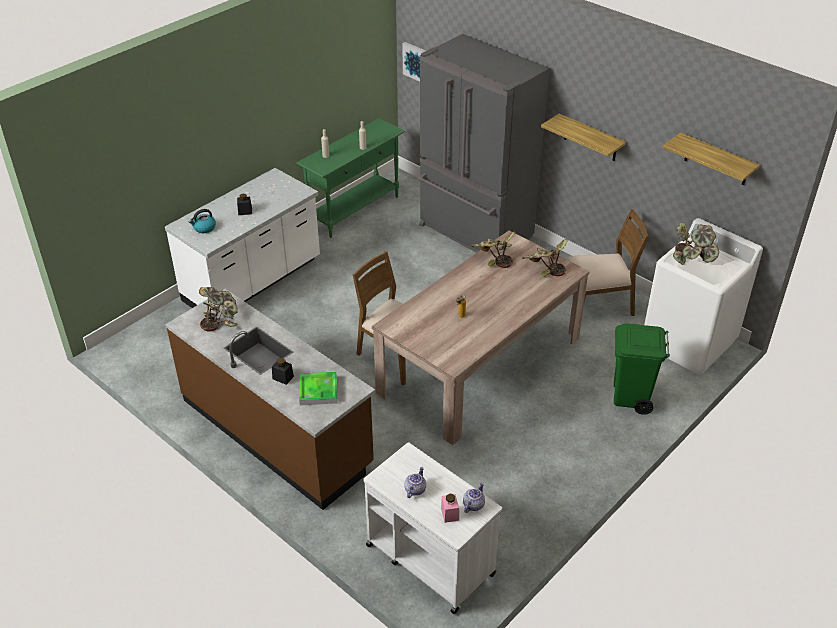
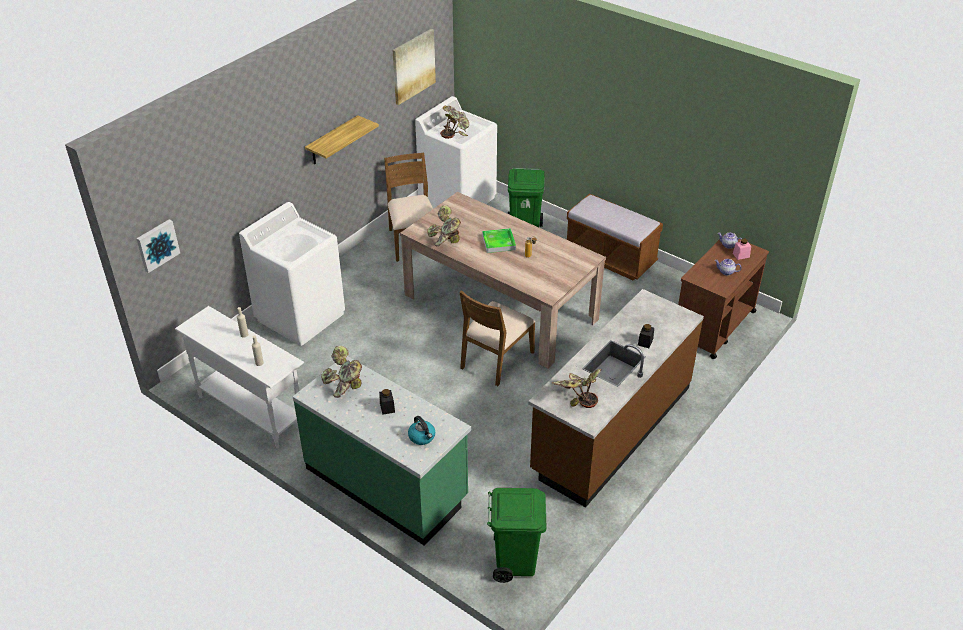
camera: 95 degrees left, 0 degrees up
white counter [165,168,320,308] -> green counter [293,356,471,546]
green console table [296,118,405,238] -> white console table [175,306,304,448]
tray [299,372,338,405] -> tray moved to [482,228,516,253]
white cart [363,442,502,614] -> brown cart [678,234,769,359]
grey fridge [418,34,550,253] -> white washing machine [239,202,345,346]
potted plant [522,239,568,276] -> potted plant moved to [321,345,362,398]
shelf [662,133,760,185] -> picture [393,29,436,105]
none -> green trash can [487,488,546,583]
none -> brown bench [567,194,663,281]

